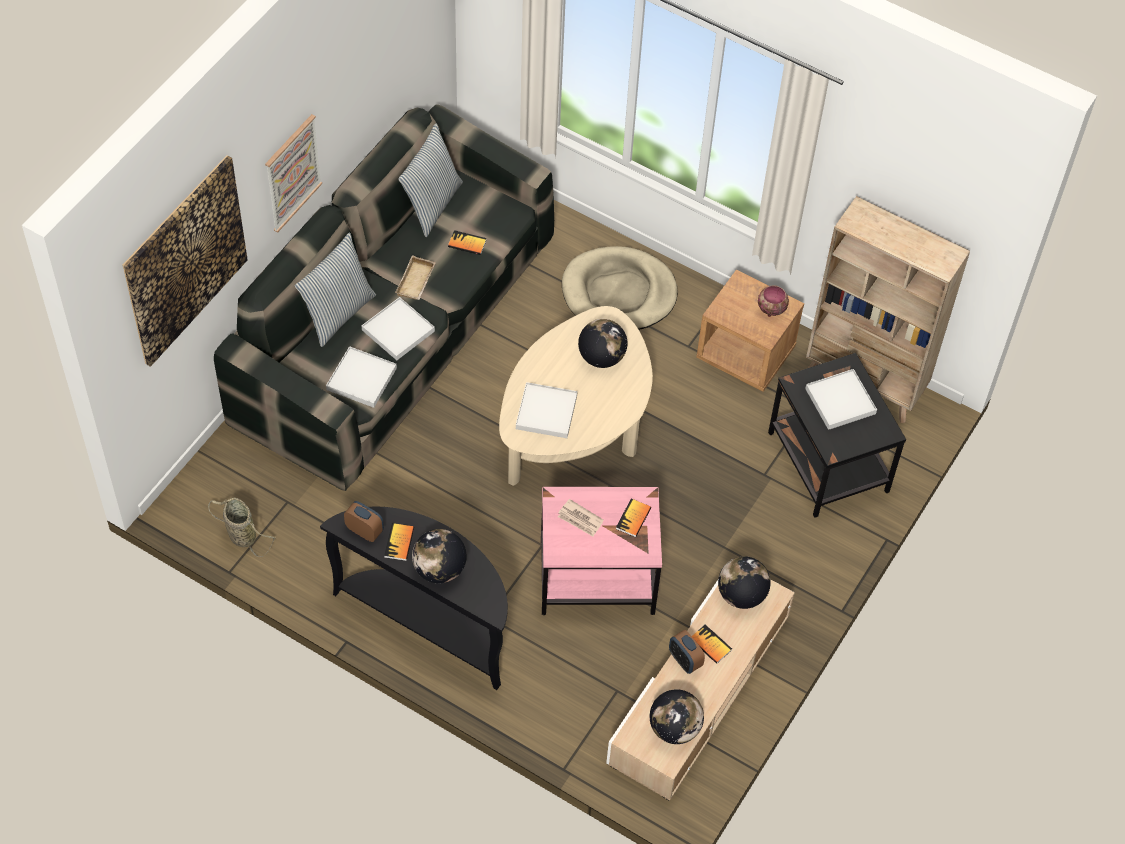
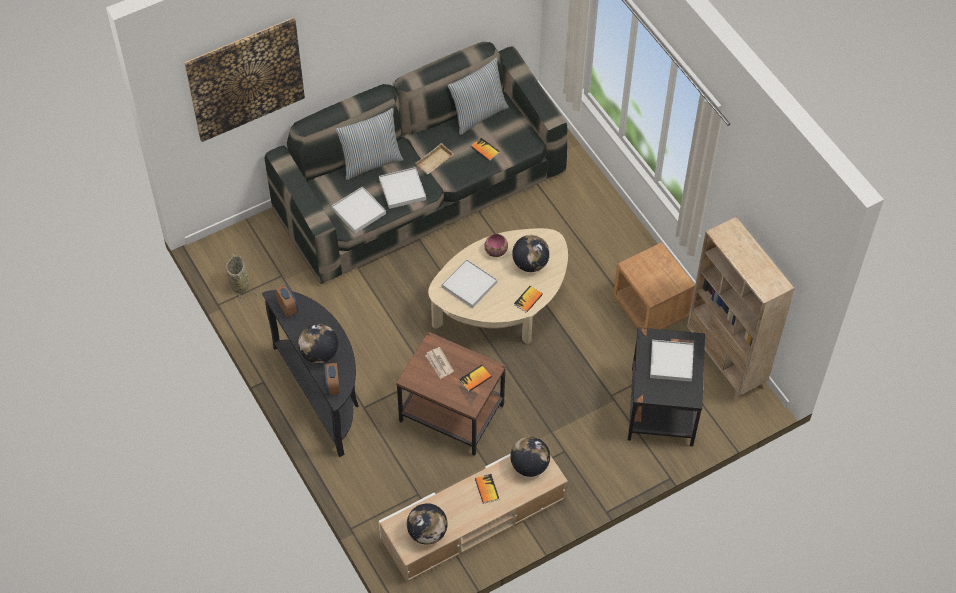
camera: 30 degrees right, 0 degrees up
picture [265,114,322,233] -> none
book [384,523,414,561] -> book moved to [514,286,543,313]
pink side table [541,487,662,615] -> brown side table [396,332,506,456]
beige dog bed [562,246,678,330] -> none
alarm clock [669,630,705,674] -> alarm clock moved to [324,363,340,395]
bowl [758,286,789,317] -> bowl moved to [484,234,508,257]

